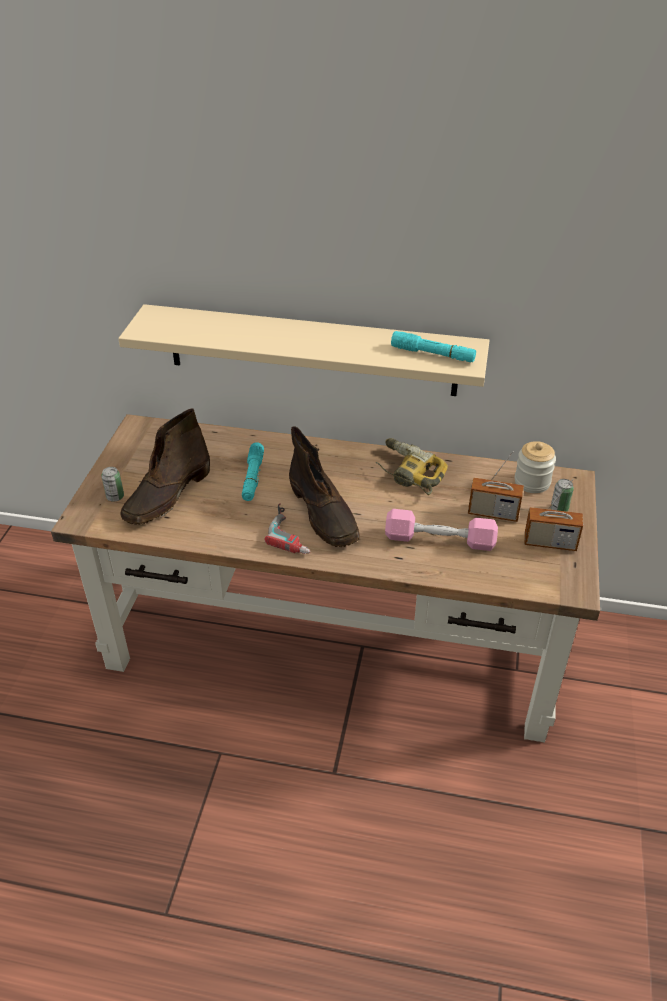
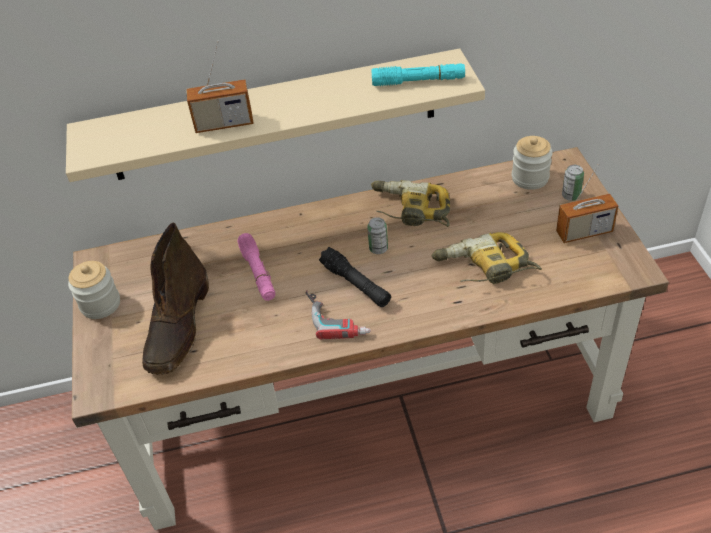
camera: 20 degrees left, 5 degrees up
can [101,467,124,502] -> can moved to [367,217,388,254]
turquoise flashlight [242,442,264,501] -> pink flashlight [237,233,275,301]
brown boot [289,426,360,547] -> black flashlight [319,247,391,307]
pink dumbbell [385,509,498,551] -> power drill [432,232,542,284]
radio [468,451,524,522] -> radio moved to [186,40,254,133]
none -> jar [68,261,120,319]

